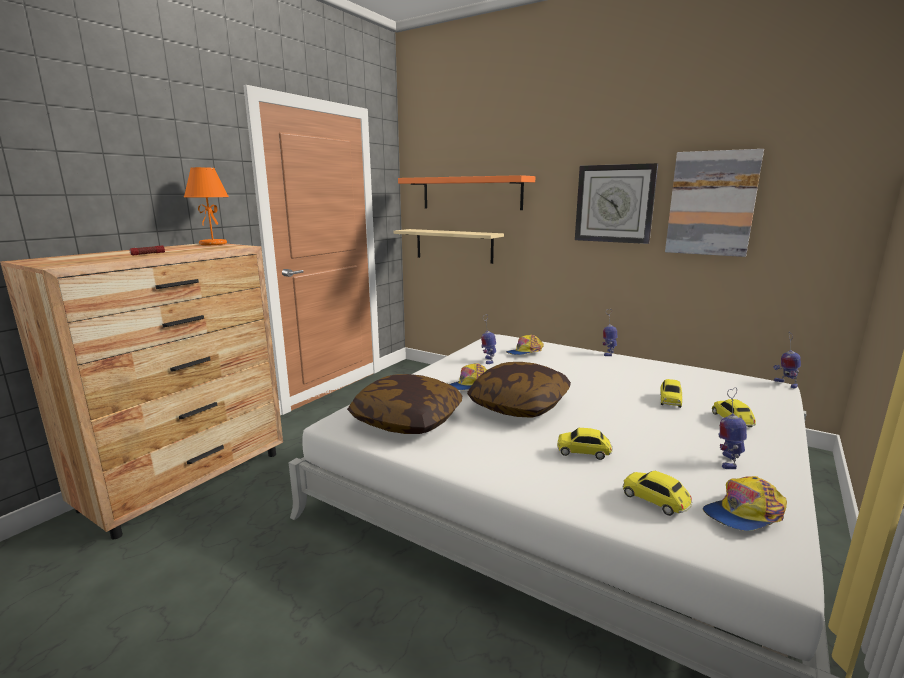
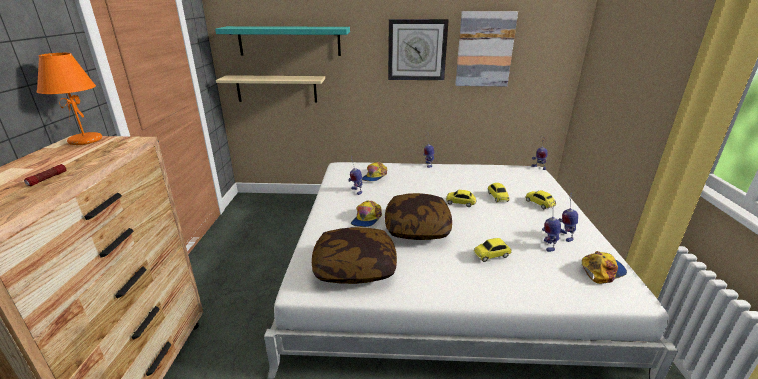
camera: 30 degrees left, 10 degrees up
orange shelf [398,175,535,210] -> turquoise shelf [215,26,350,56]
toy car [623,471,692,516] -> toy car moved to [446,190,477,207]
cap [703,476,787,531] -> cap turned 150 degrees counterclockwise [582,251,627,284]
none -> toy robot [542,200,561,252]

